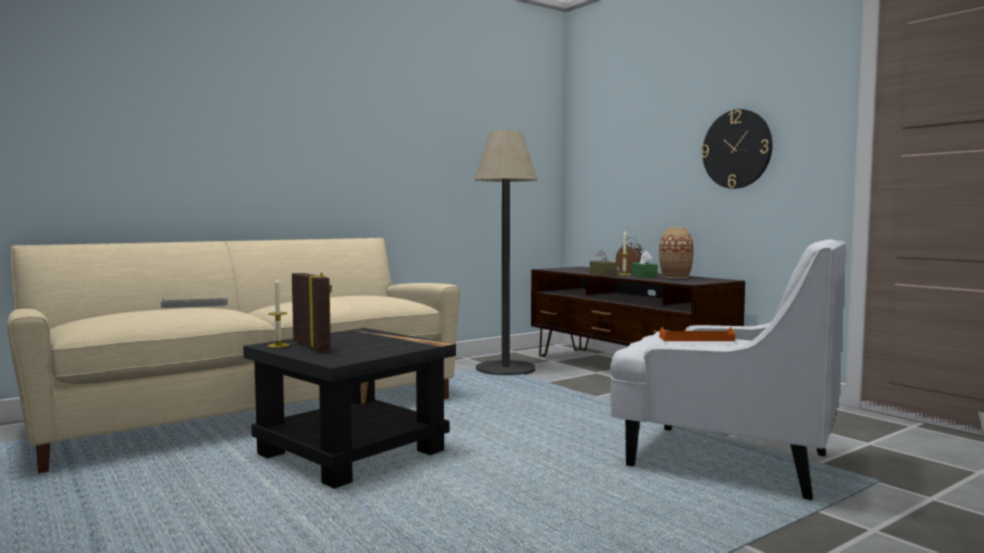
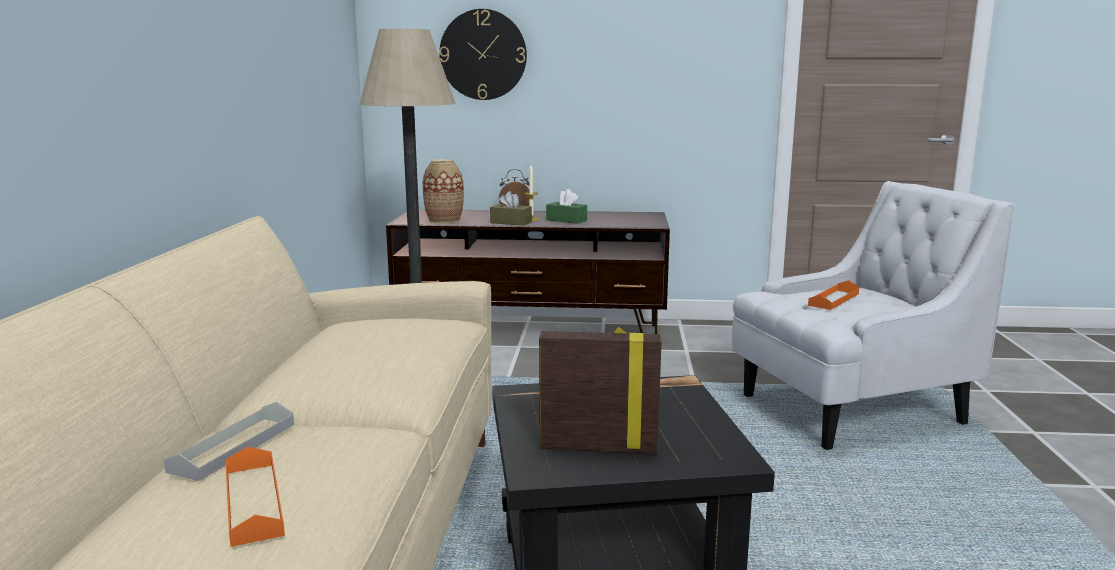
camera: 50 degrees left, 10 degrees up
candle [268,278,290,348] -> none
vase [659,227,694,278] -> vase moved to [423,159,464,223]
wall clock [701,109,773,189] -> wall clock moved to [439,9,527,100]
none -> orange tray [225,446,285,547]

